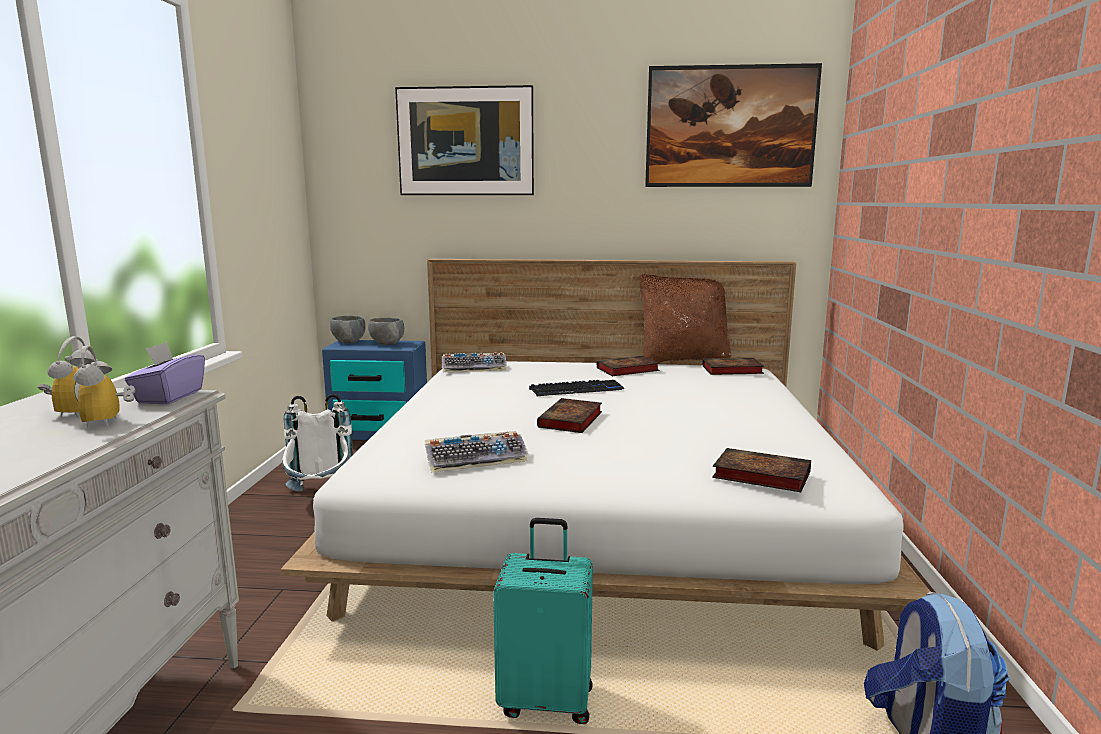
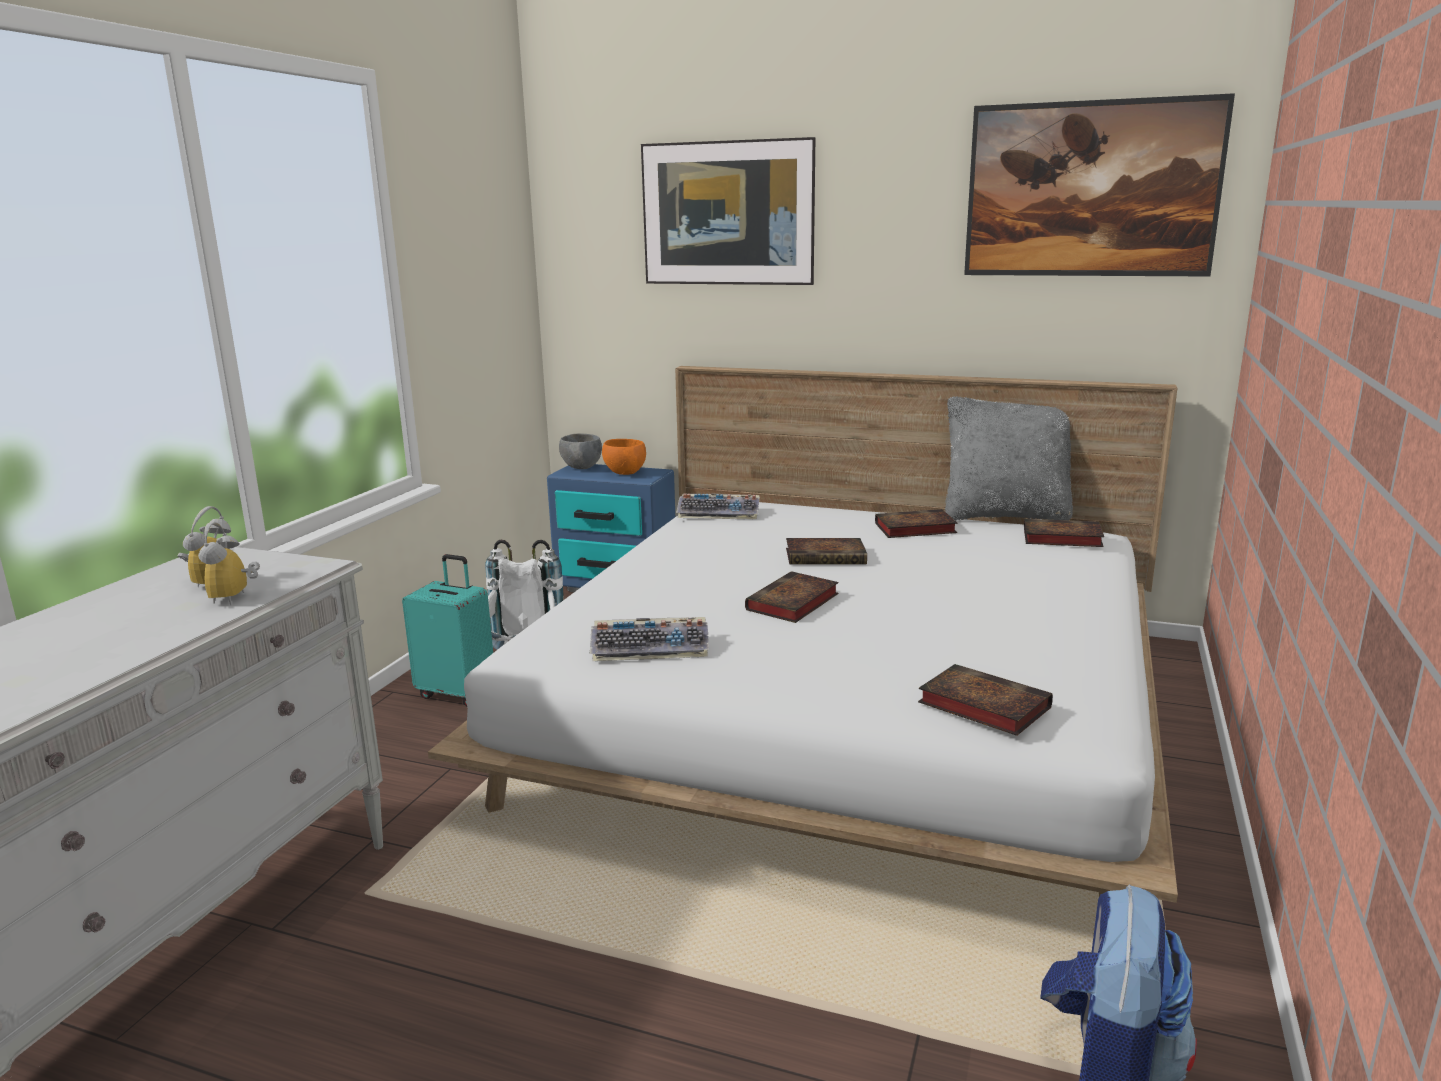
camera: 15 degrees right, 5 degrees up
purple tissue box [125,342,205,404] -> none
grey bowl [368,318,404,345] -> orange bowl [602,439,646,475]
turquoise suitcase [493,518,593,724] -> turquoise suitcase moved to [402,554,493,706]
keyboard [529,380,624,396] -> book [786,538,867,564]
brown pillow [639,274,731,362] -> grey pillow [945,396,1073,520]

